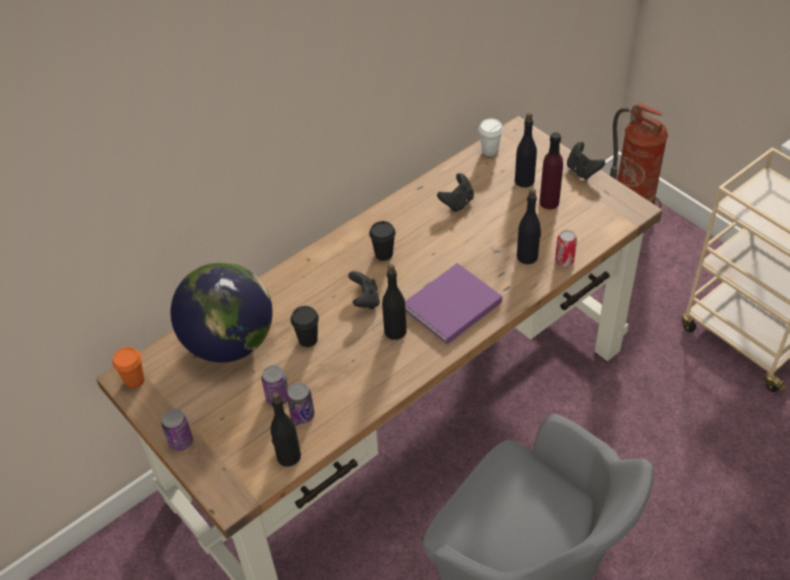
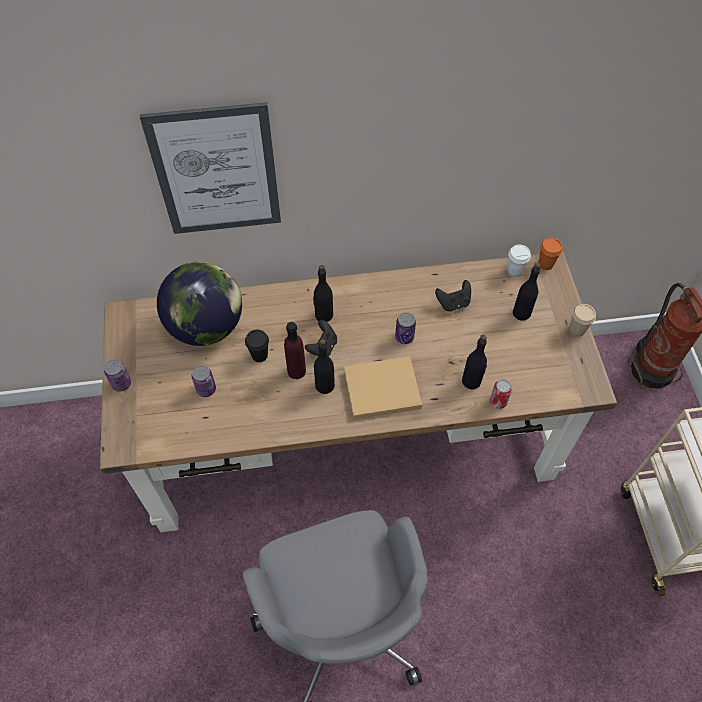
camera: 30 degrees right, 10 degrees up
orange cup [112,347,144,389] -> orange cup moved to [539,237,563,270]
black bottle [270,392,301,467] -> black bottle moved to [313,265,333,322]
can [287,382,315,424] -> can moved to [395,312,416,344]
black cup [369,221,396,261] -> none
purple book [405,263,502,345] -> beige book [344,356,422,419]
purple bottle [540,132,563,210] -> purple bottle moved to [284,322,306,379]
black game controller [567,142,605,179] -> beige cup [569,304,596,337]
none -> picture [140,102,281,234]

